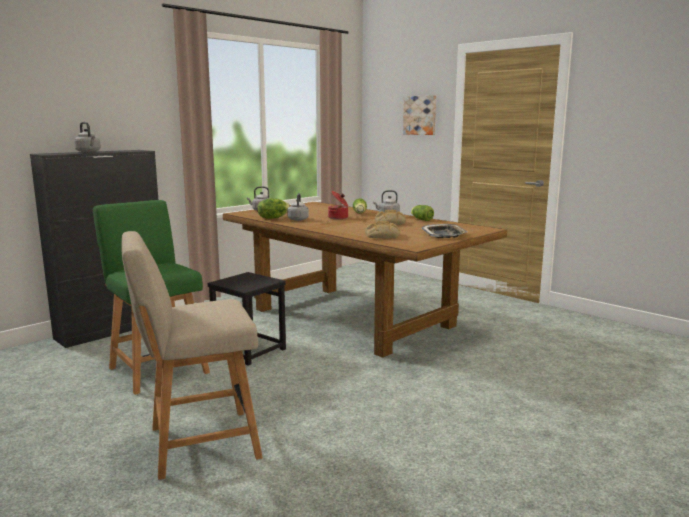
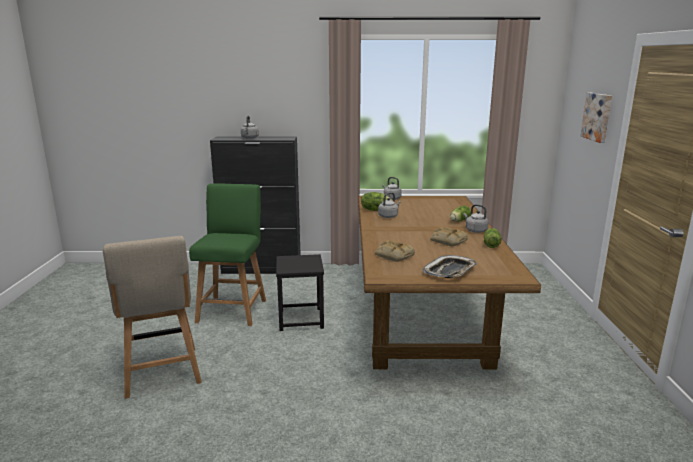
camera: 45 degrees right, 5 degrees up
beige chair [121,231,263,480] -> beige chair turned 135 degrees counterclockwise [103,236,202,399]
cooking pot [328,191,348,219] -> none

